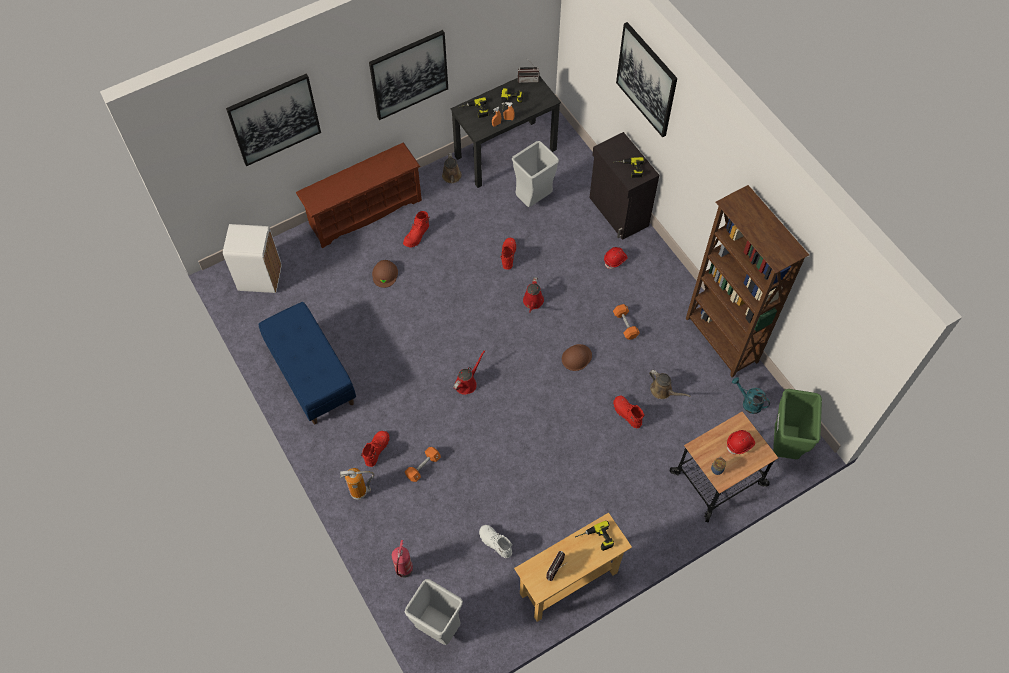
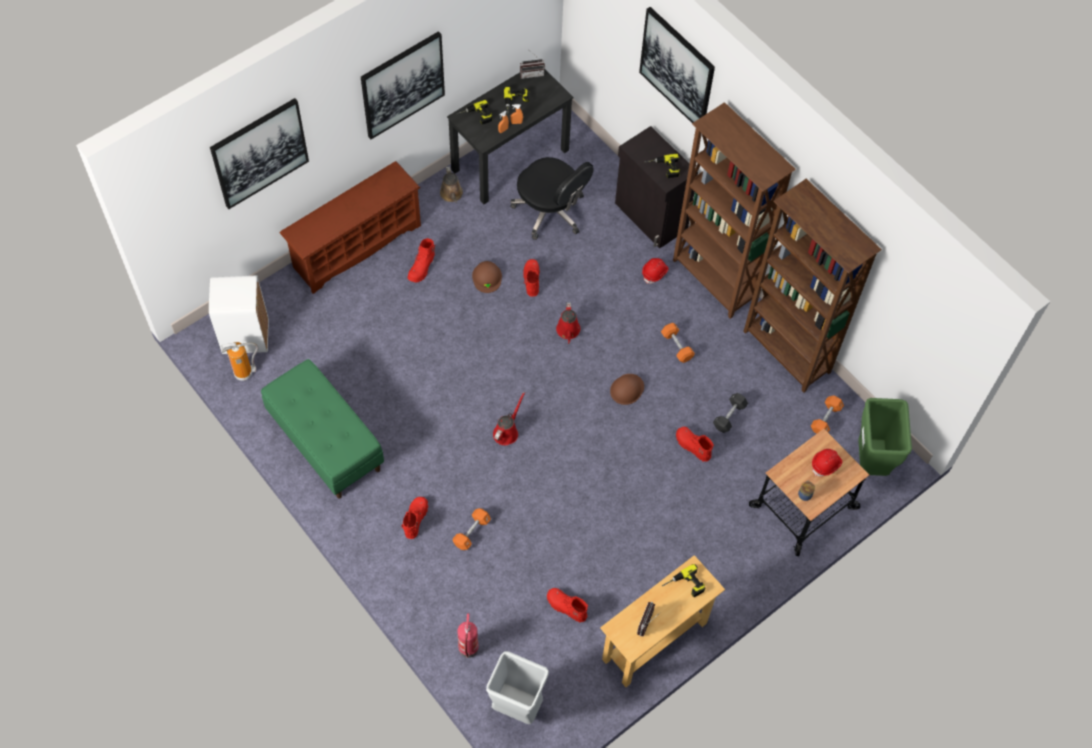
camera: 10 degrees left, 0 degrees up
blue bench [258,302,356,424] -> green bench [261,359,384,499]
fire extinguisher [340,468,375,500] -> fire extinguisher moved to [221,342,259,381]
brown hard hat [372,260,398,288] -> brown hard hat moved to [472,261,502,293]
white boot [479,525,513,558] -> red boot [547,588,588,622]
grey trash can [512,141,559,207] -> black office chair [510,157,594,240]
brown watering can [649,370,690,399] -> black dumbbell [713,393,748,433]
turquoise watering can [732,377,770,414] -> orange dumbbell [811,395,844,434]
none -> brown bookcase [673,102,796,319]

